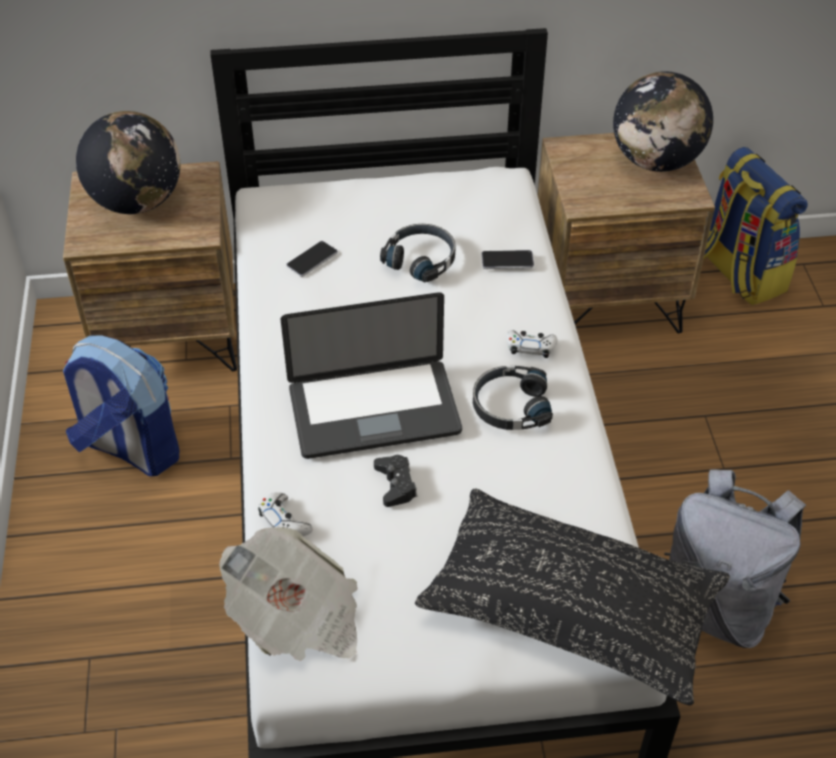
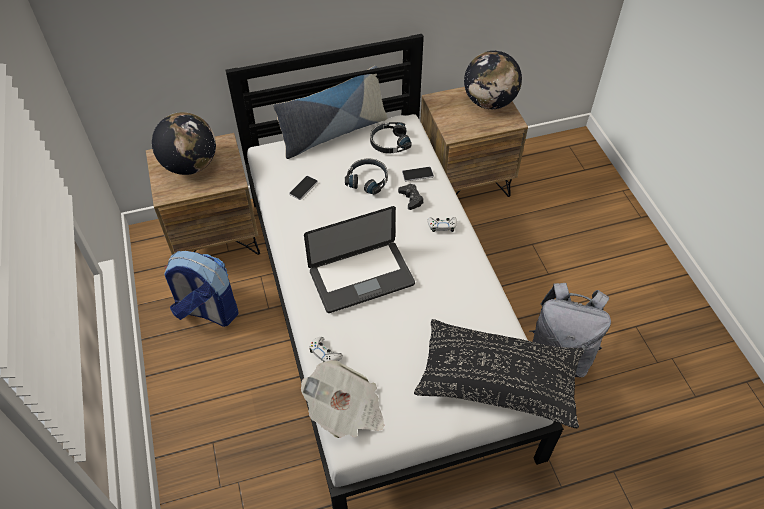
camera: 10 degrees left, 5 degrees up
black game controller [374,455,417,507] -> black game controller moved to [398,184,424,210]
black headphones [473,366,553,430] -> black headphones moved to [370,122,412,154]
backpack [703,147,808,306] -> none
none -> pillow [273,66,388,159]

